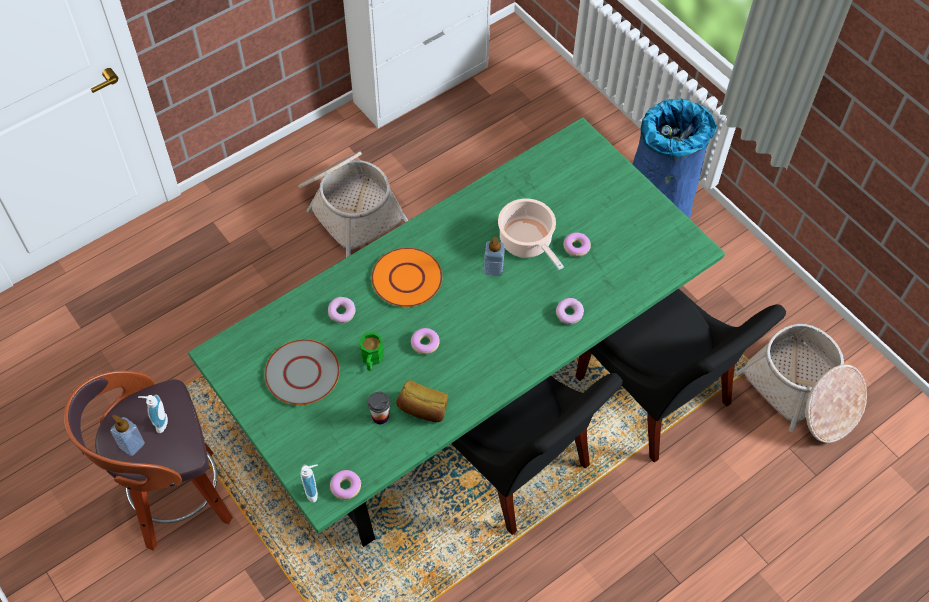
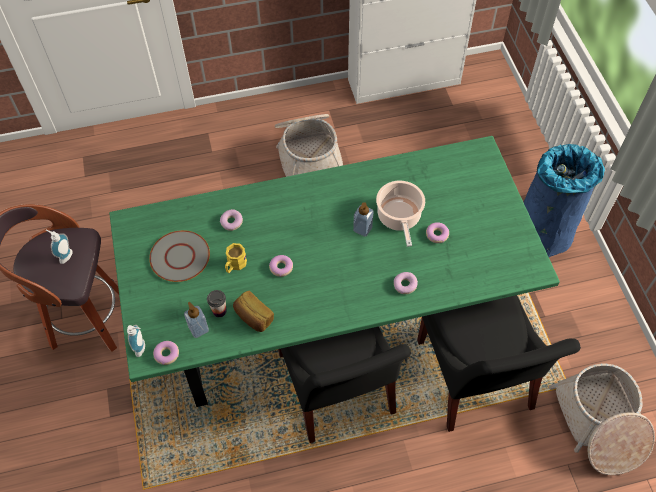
camera: 25 degrees right, 0 degrees up
soap dispenser [110,415,145,456] -> soap dispenser moved to [184,302,209,338]
green mug [359,332,384,371] -> yellow mug [225,243,247,273]
orange plate [371,248,443,307] -> none

